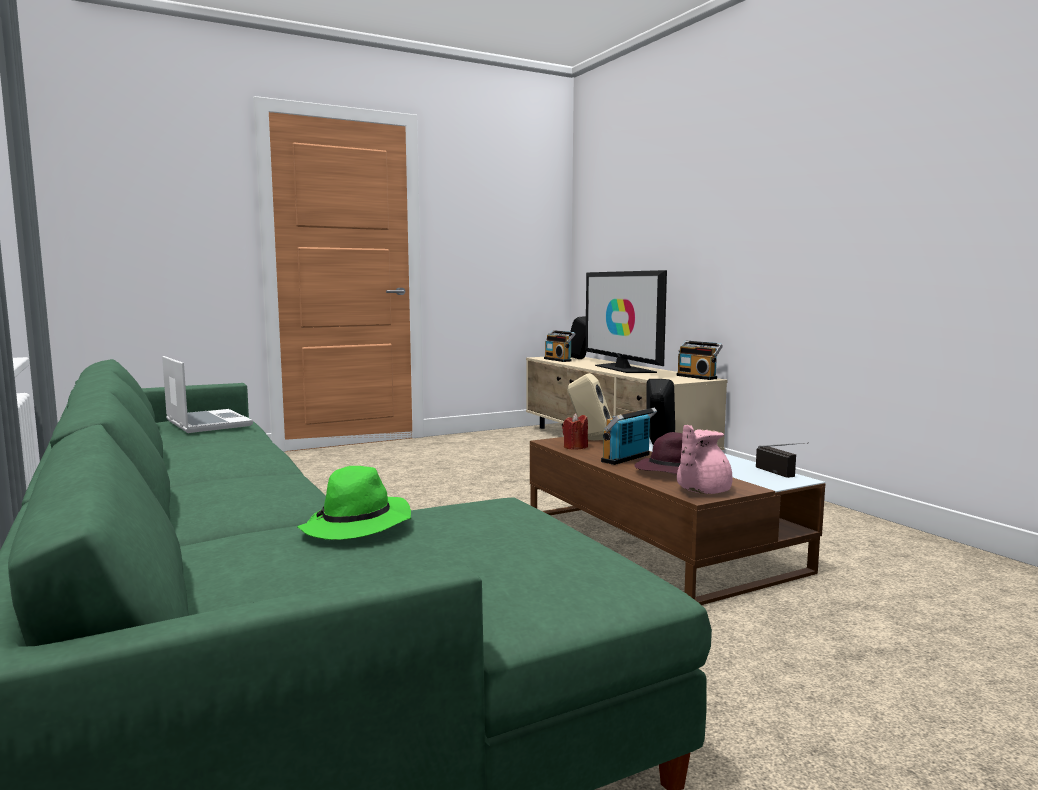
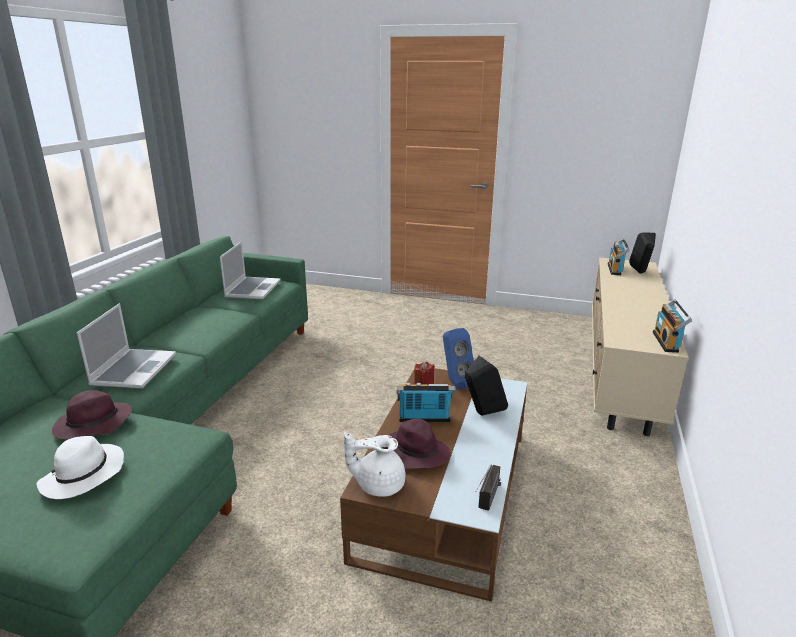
camera: 45 degrees right, 15 degrees up
green hat [297,466,411,540] -> purple hat [52,390,132,439]
beige speaker [568,373,612,440] -> blue speaker [443,328,474,390]
television [585,270,667,373] -> none
pink teapot [677,425,733,494] -> white teapot [344,432,405,497]
none -> white hat [36,436,124,499]
none -> laptop [77,303,176,389]

